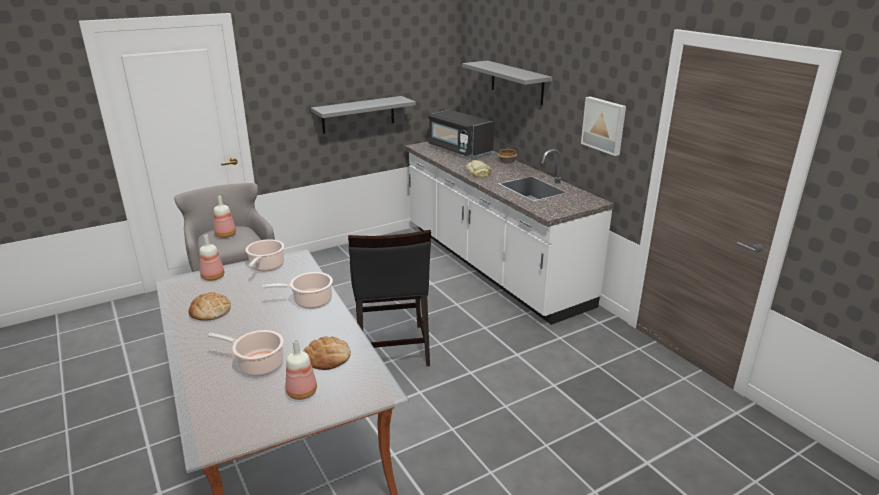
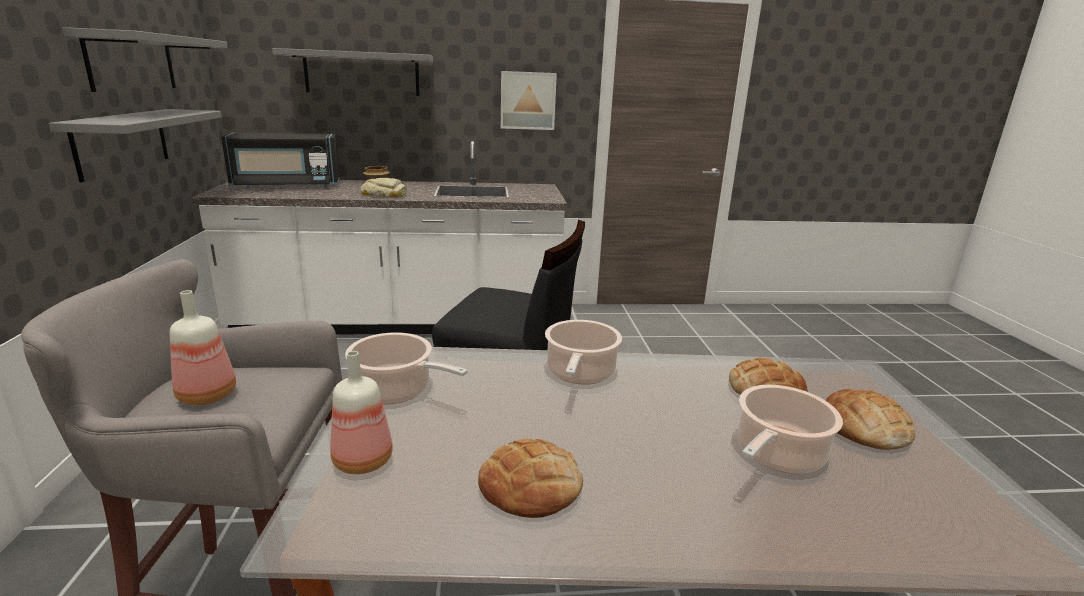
camera: 65 degrees left, 5 degrees down
bottle [286,340,317,400] -> bread [825,389,916,450]
none -> grey shelf [62,27,228,92]

